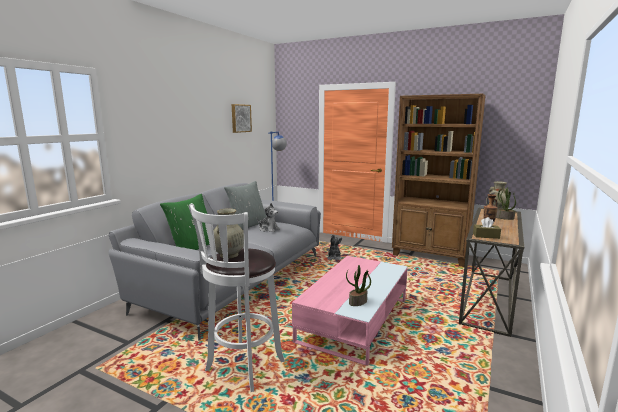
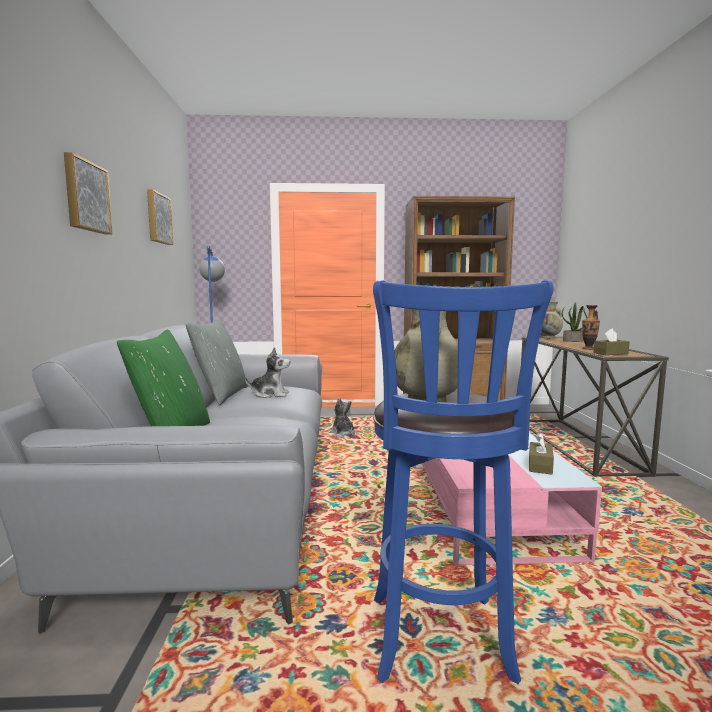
camera: 30 degrees left, 5 degrees down
white stool [189,203,285,392] -> blue stool [373,280,554,684]
potted plant [346,265,371,306] -> brown tissue box [529,433,554,475]
none -> picture [64,152,113,235]

